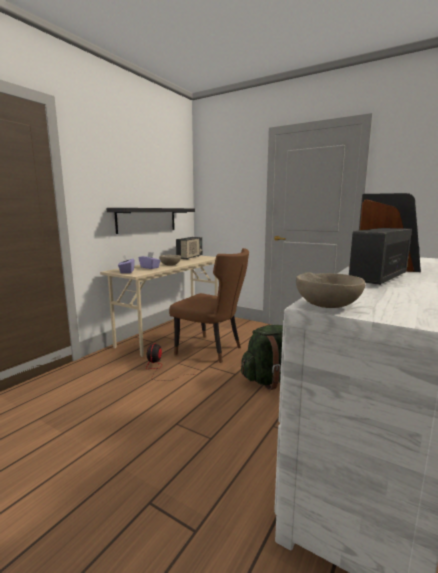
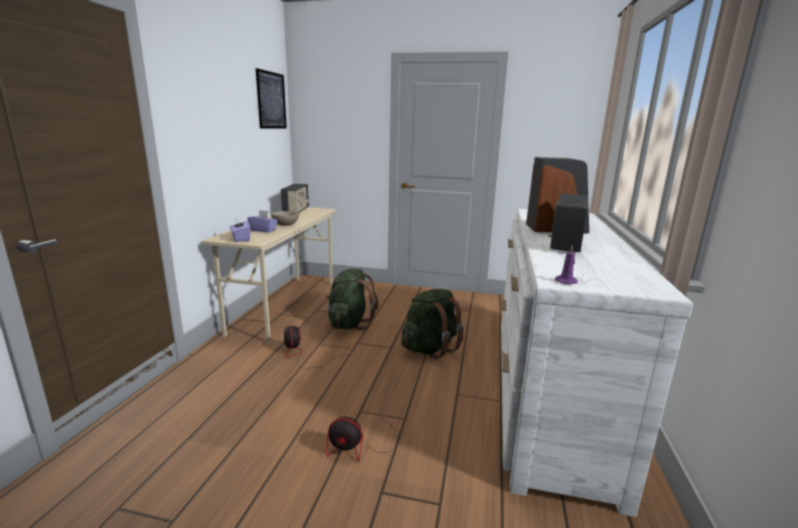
camera: 20 degrees left, 5 degrees up
black shelf [106,208,195,234] -> none
brown chair [169,248,249,363] -> green backpack [325,269,378,330]
beige bowl [296,272,365,308] -> purple candle [555,245,578,284]
none -> picture [256,68,287,128]
none -> fan [326,409,399,462]

